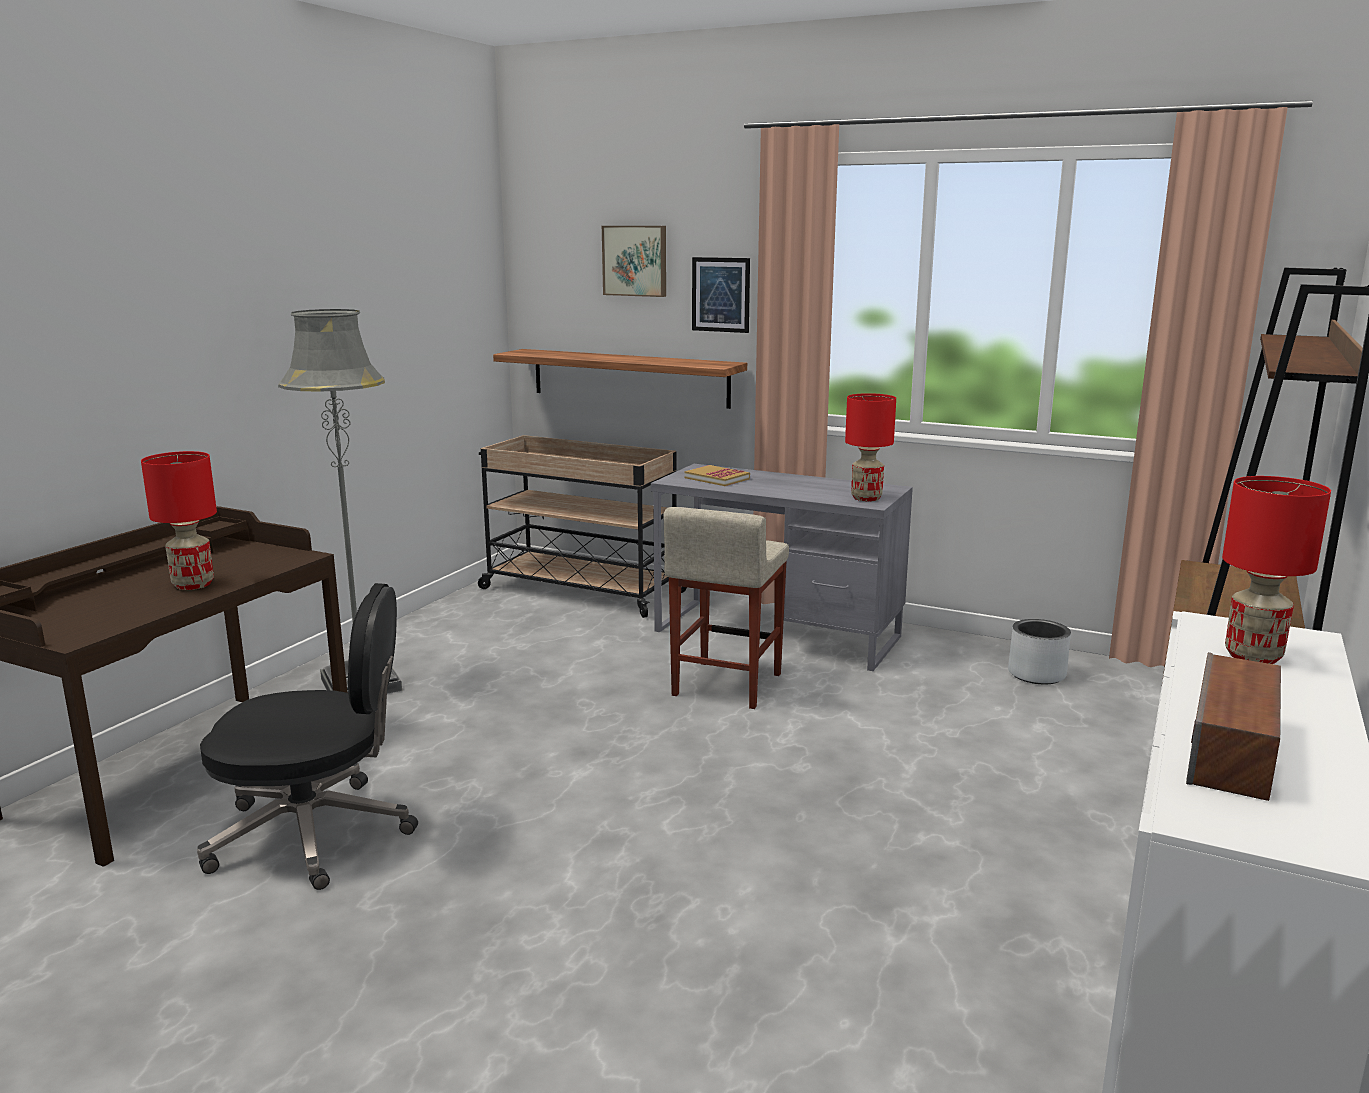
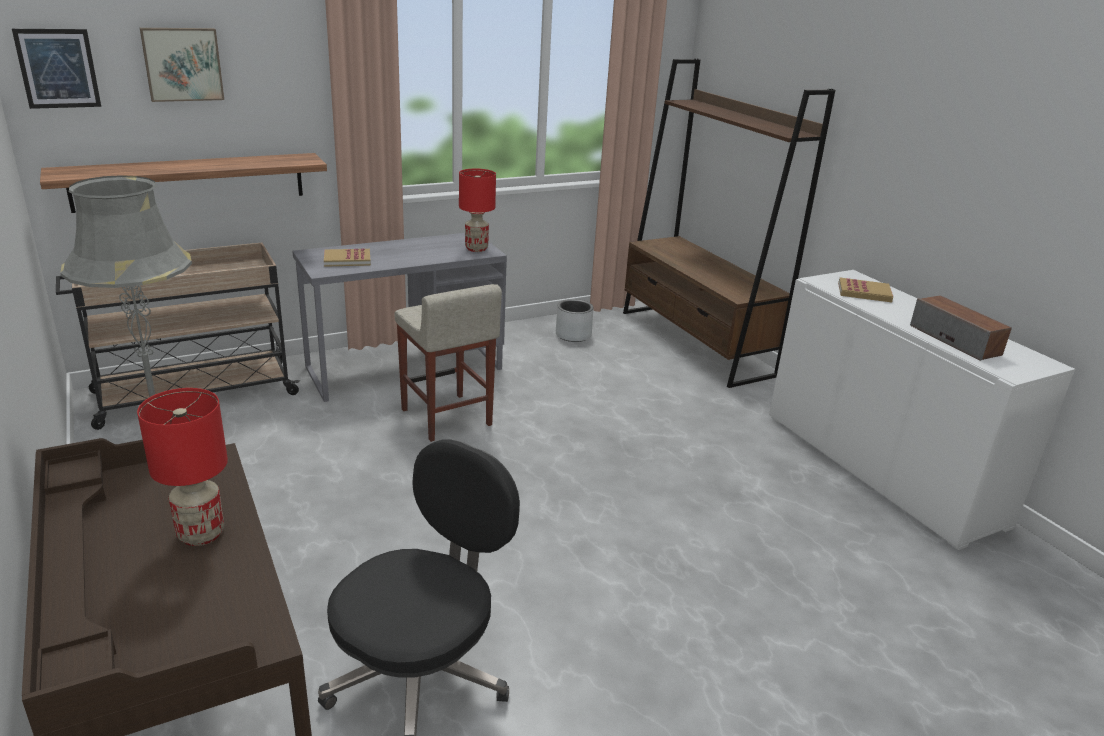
camera: 55 degrees left, 10 degrees up
picture [692,257,750,333] -> picture moved to [12,29,101,109]
red table lamp [1222,476,1331,664] -> book [838,278,893,303]

